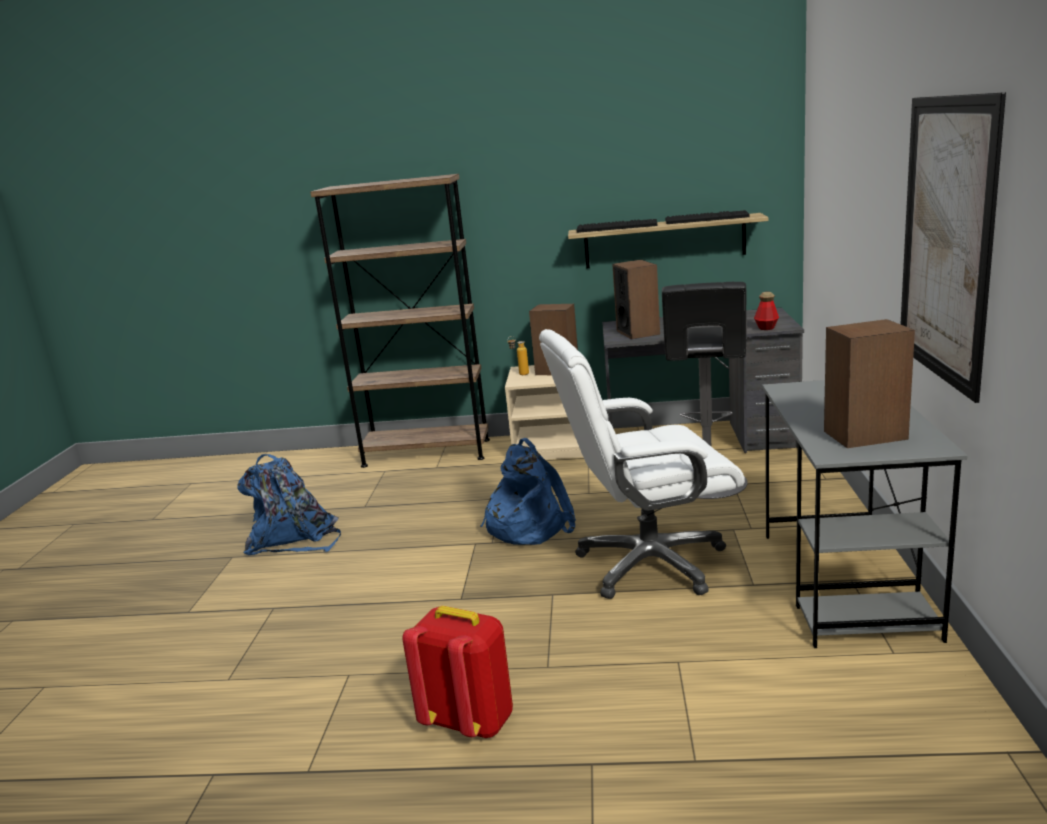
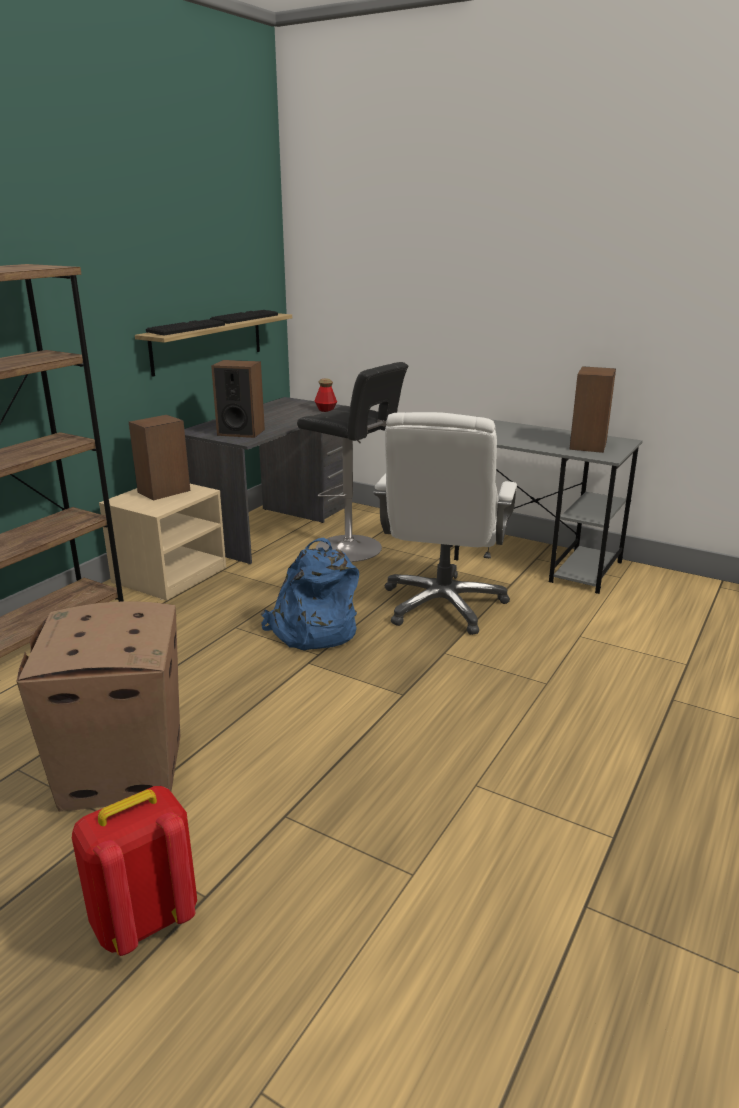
camera: 65 degrees left, 5 degrees up
blue backpack [237,454,341,555] -> cardboard box [17,601,180,812]
red backpack [403,606,513,738] -> red backpack moved to [72,786,197,956]
bottle [507,336,529,375] -> none
picture [901,92,1006,403] -> none

